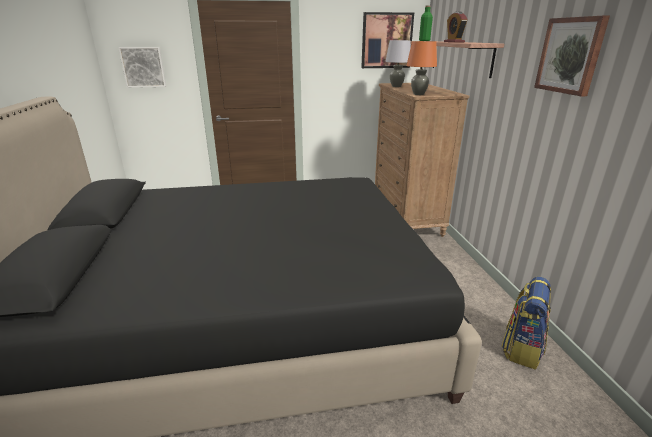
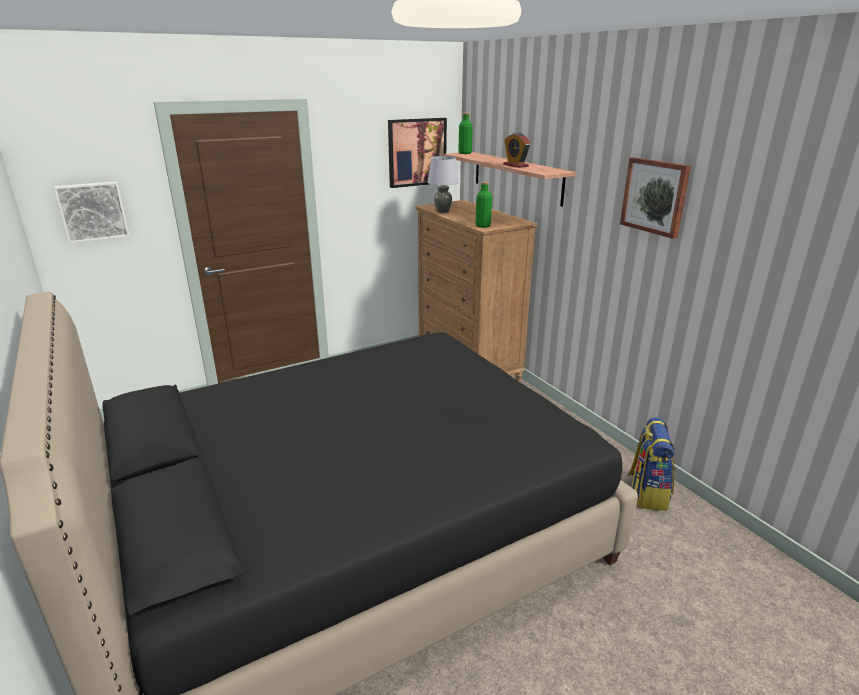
camera: 20 degrees left, 0 degrees up
orange table lamp [407,41,437,95] -> green bottle [476,182,492,228]

